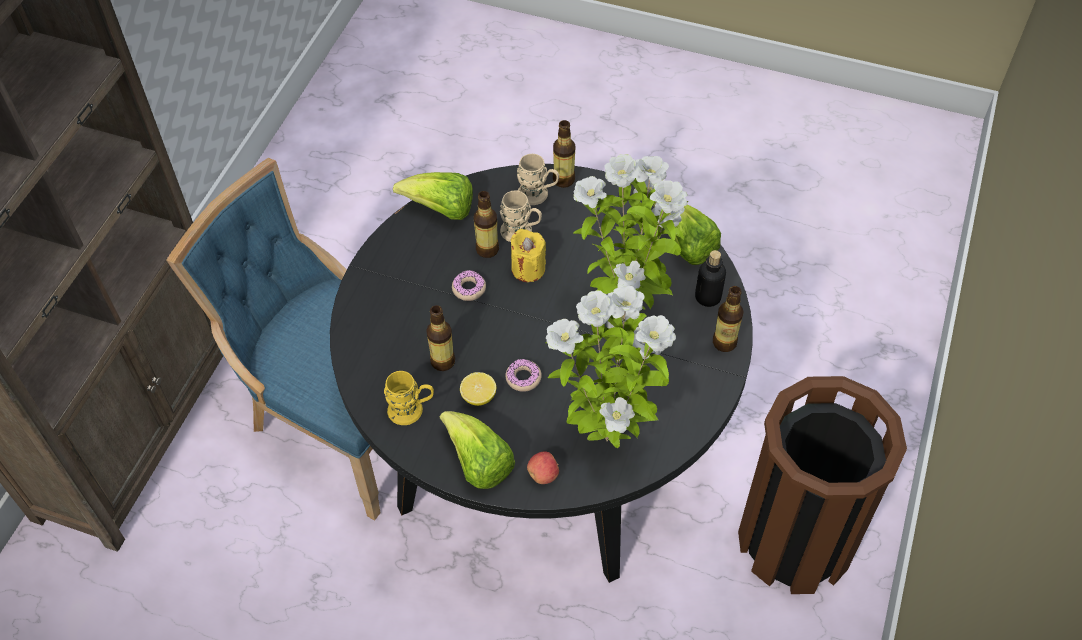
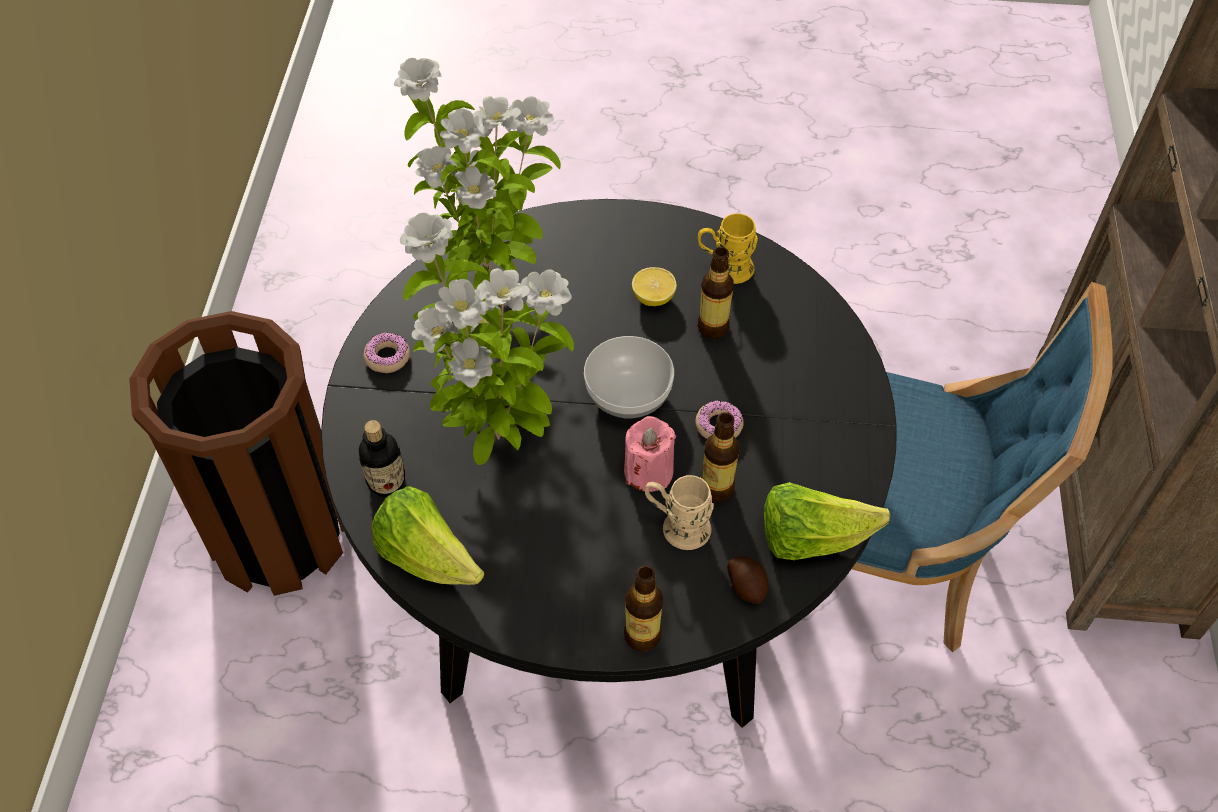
camera: 165 degrees right, 0 degrees up
lettuce [440,411,515,489] -> none
donut [505,359,542,392] -> donut moved to [364,333,410,373]
yellow candle [511,229,546,282] -> pink candle [624,416,676,492]
beige mug [517,154,559,205] -> none
apple [527,451,559,484] -> none
bottle [713,286,744,352] -> none
none -> bowl [584,336,674,419]
none -> potato [727,556,768,604]

